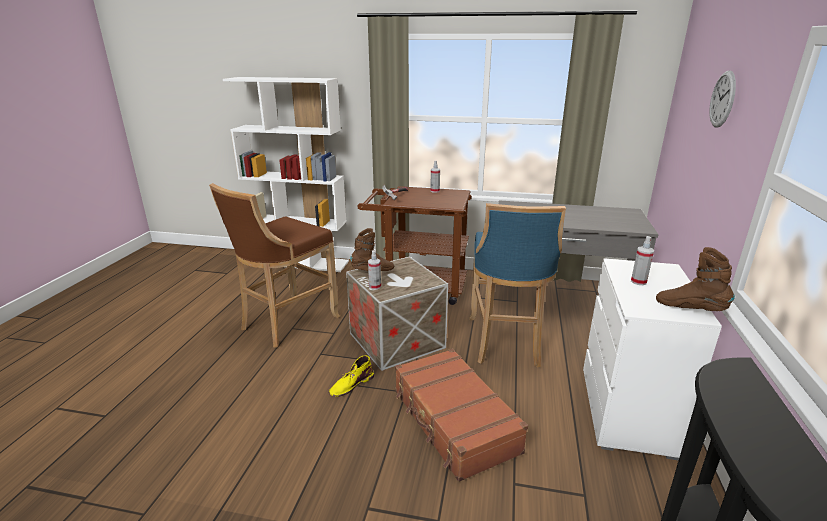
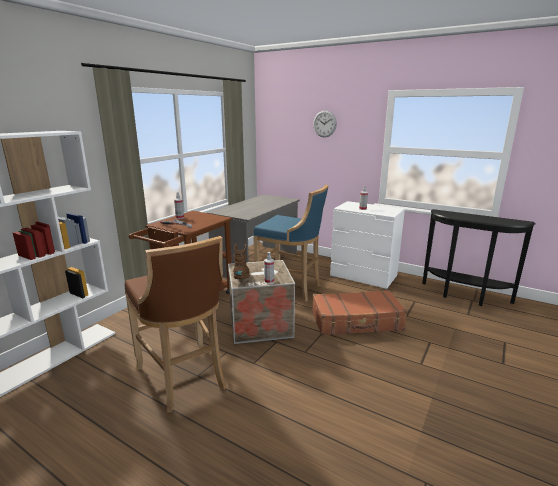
camera: 70 degrees left, 5 degrees down
yellow boot [329,356,374,397] -> none
brown boot [656,247,735,311] -> none

